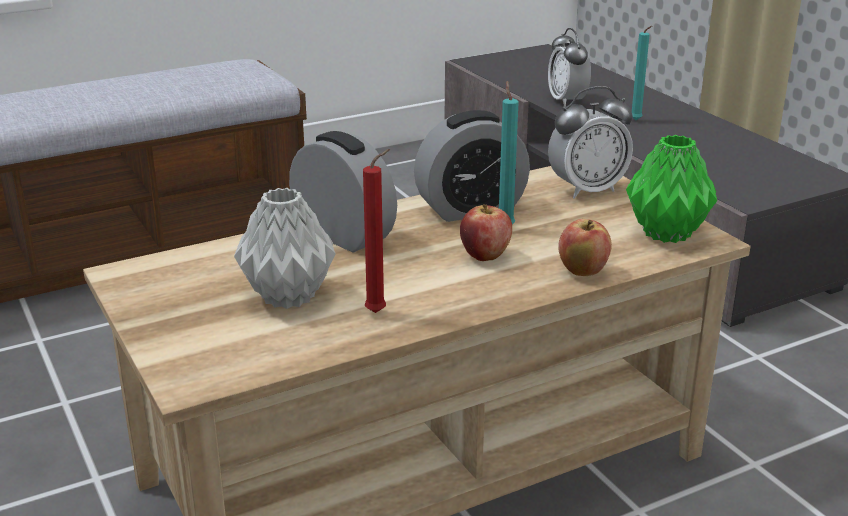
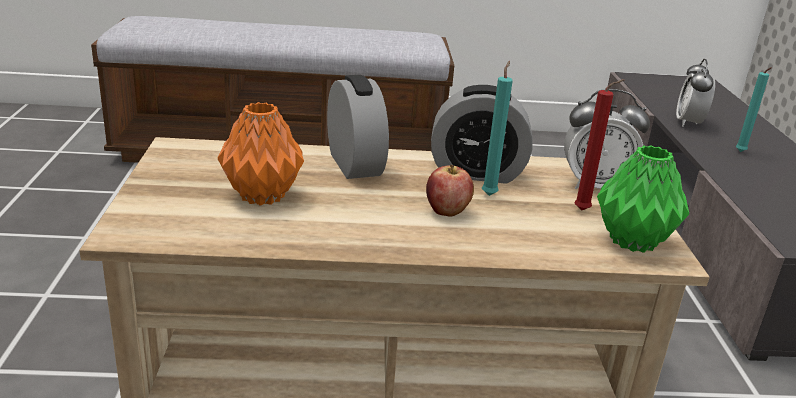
camera: 25 degrees right, 0 degrees up
grey vase [234,188,335,309] -> orange vase [218,102,304,206]
red candle [363,149,390,313] -> red candle moved to [574,79,625,211]
apple [558,219,612,276] -> none

